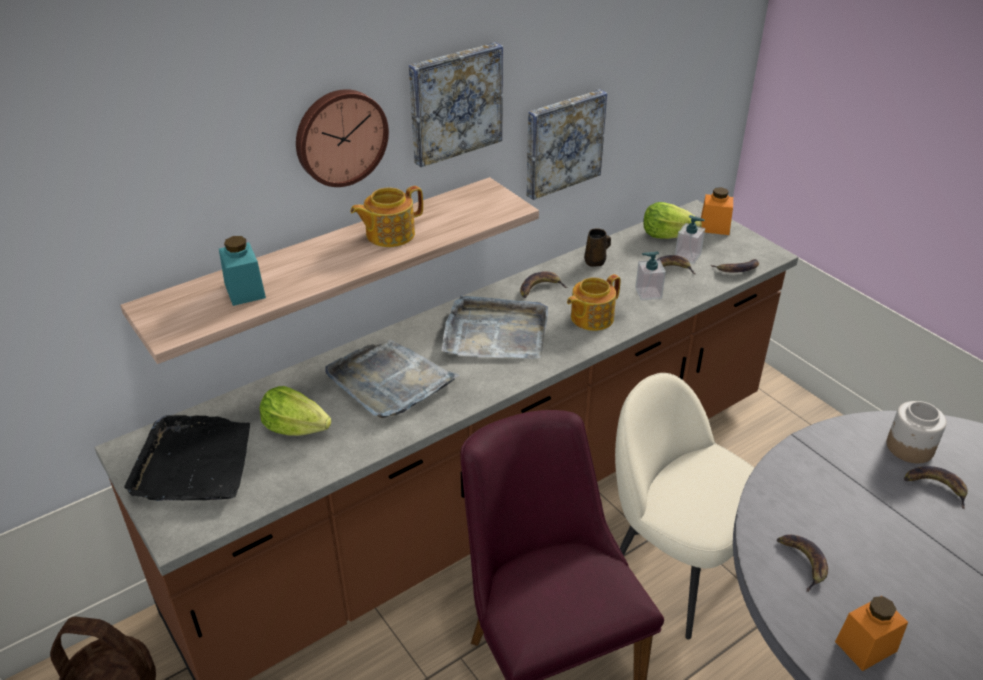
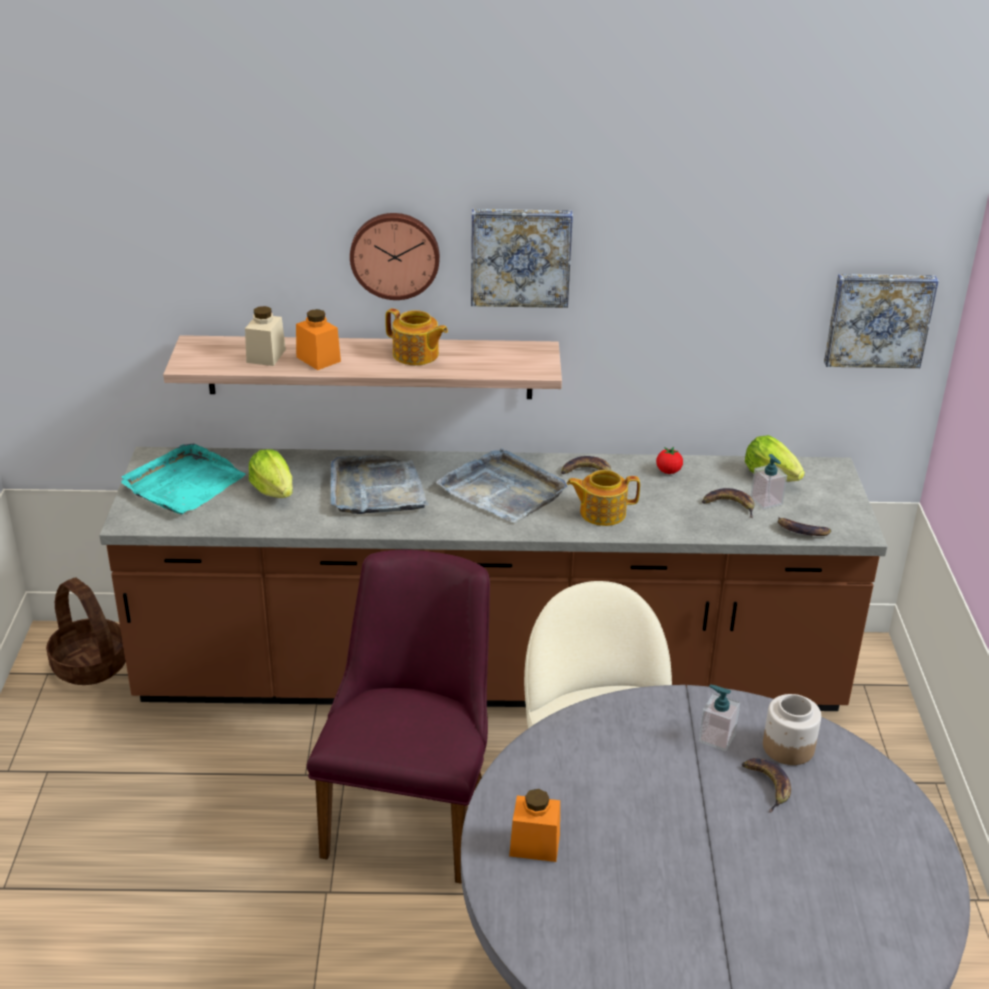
camera: 35 degrees right, 5 degrees down
black tray [124,415,250,501] -> turquoise tray [121,444,246,515]
turquoise jar [219,236,266,306] -> beige jar [245,306,286,366]
teapot [350,186,423,247] -> teapot turned 150 degrees counterclockwise [385,308,448,365]
picture [526,89,607,200] -> picture moved to [824,274,939,368]
brown mug [584,228,611,267] -> tomato [656,447,683,474]
soap dispenser [635,251,666,300] -> soap dispenser moved to [699,685,740,751]
orange jar [701,187,733,235] -> orange jar moved to [296,309,341,370]
banana [777,535,828,592] -> none

